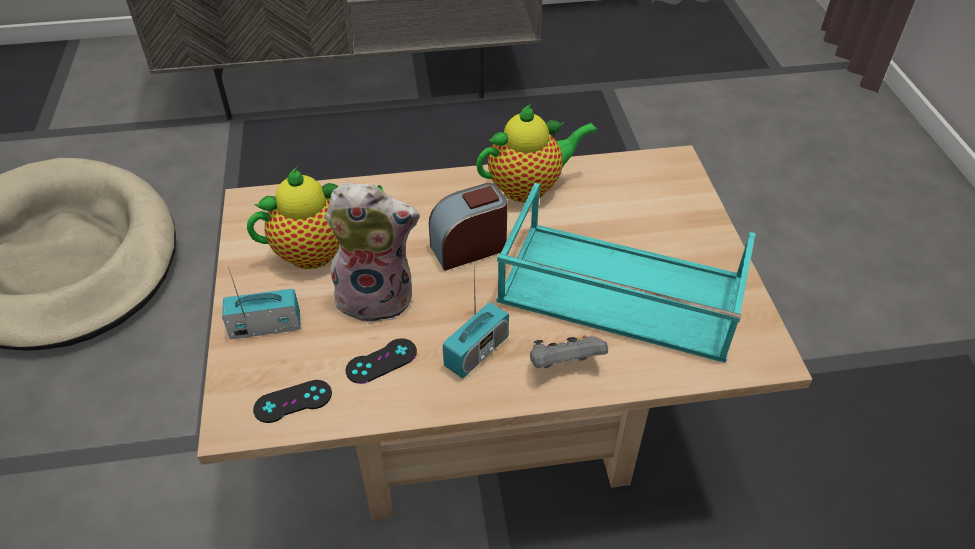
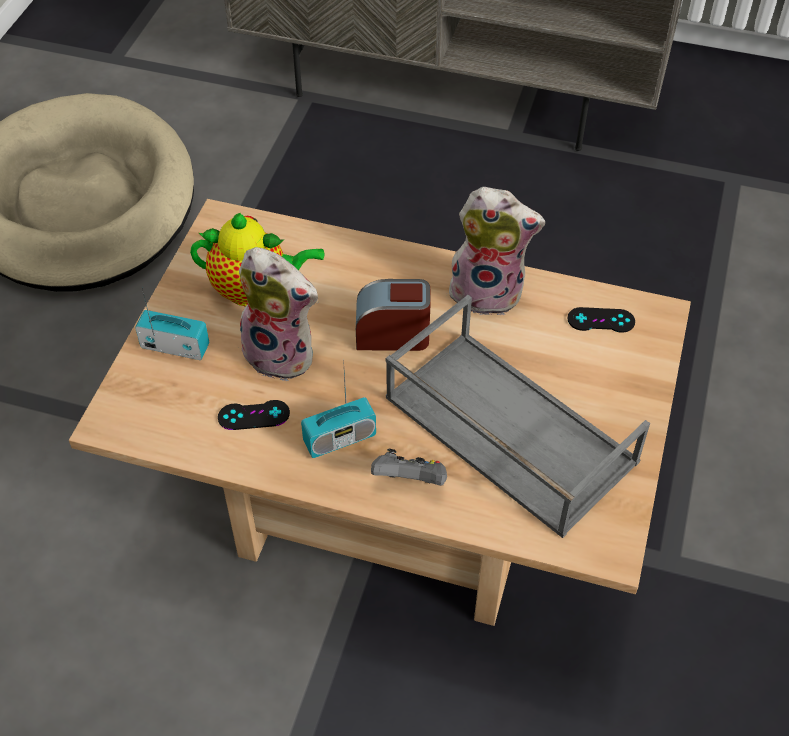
camera: 25 degrees right, 5 degrees up
black game controller [253,380,332,423] -> black game controller moved to [567,307,635,333]
teapot [476,104,598,202] -> plush toy [449,187,545,315]
turquoise tray [496,183,756,363] -> grey tray [386,295,650,538]

